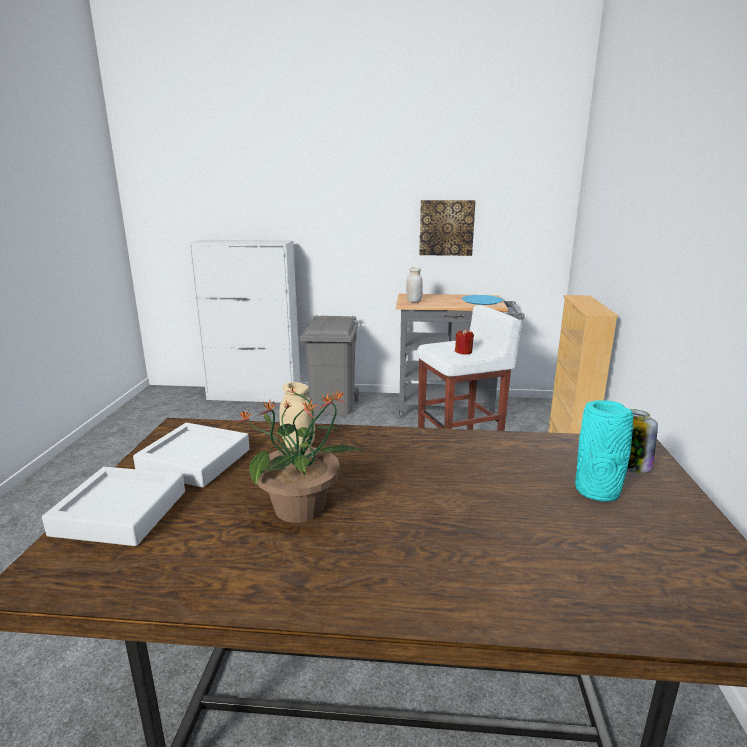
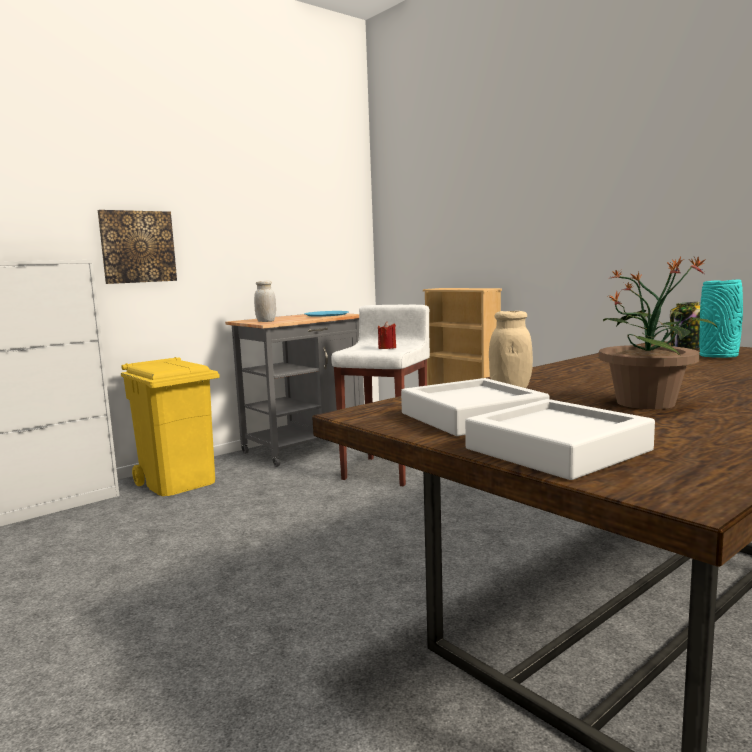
camera: 45 degrees left, 10 degrees down
grey trash can [300,315,359,415] -> yellow trash can [121,357,220,496]
picture [419,200,475,256] -> picture moved to [98,210,177,284]

